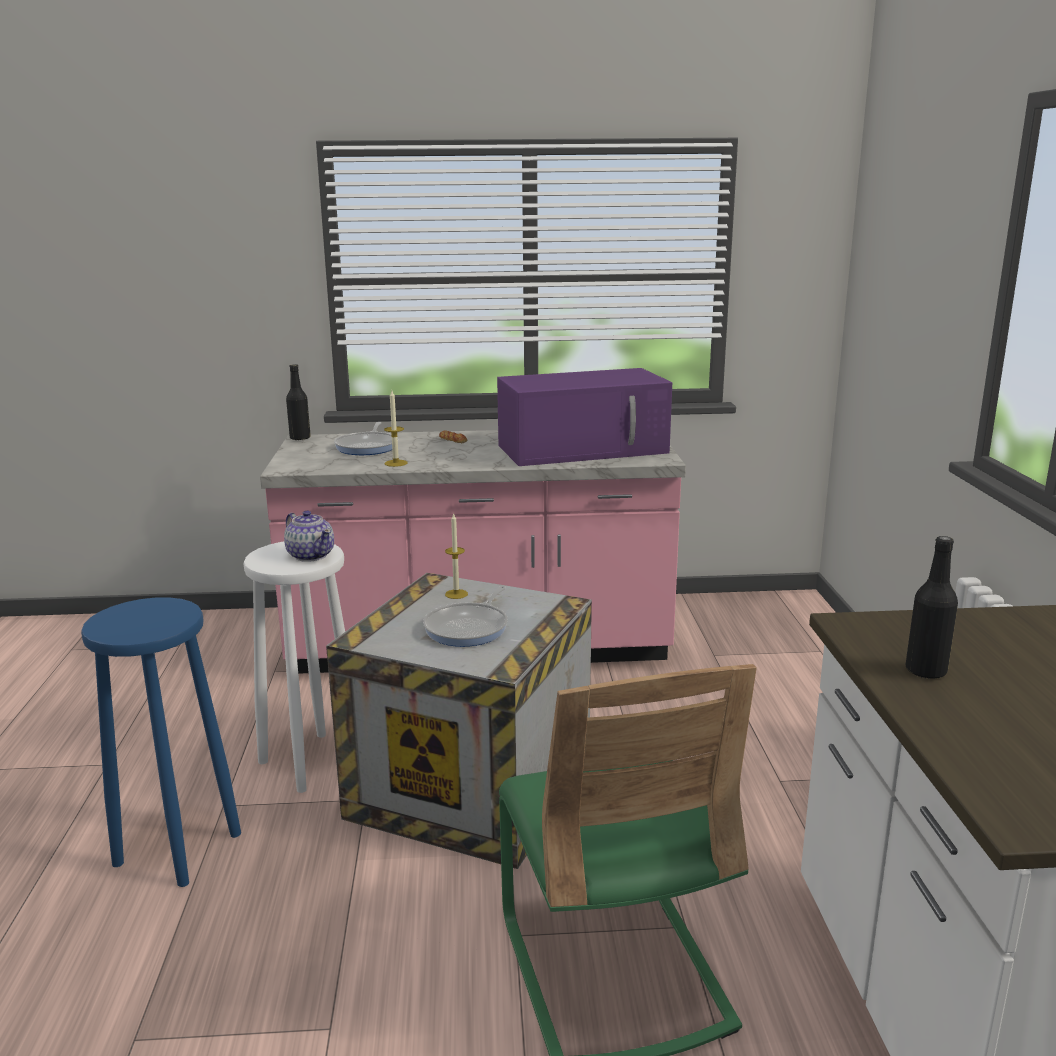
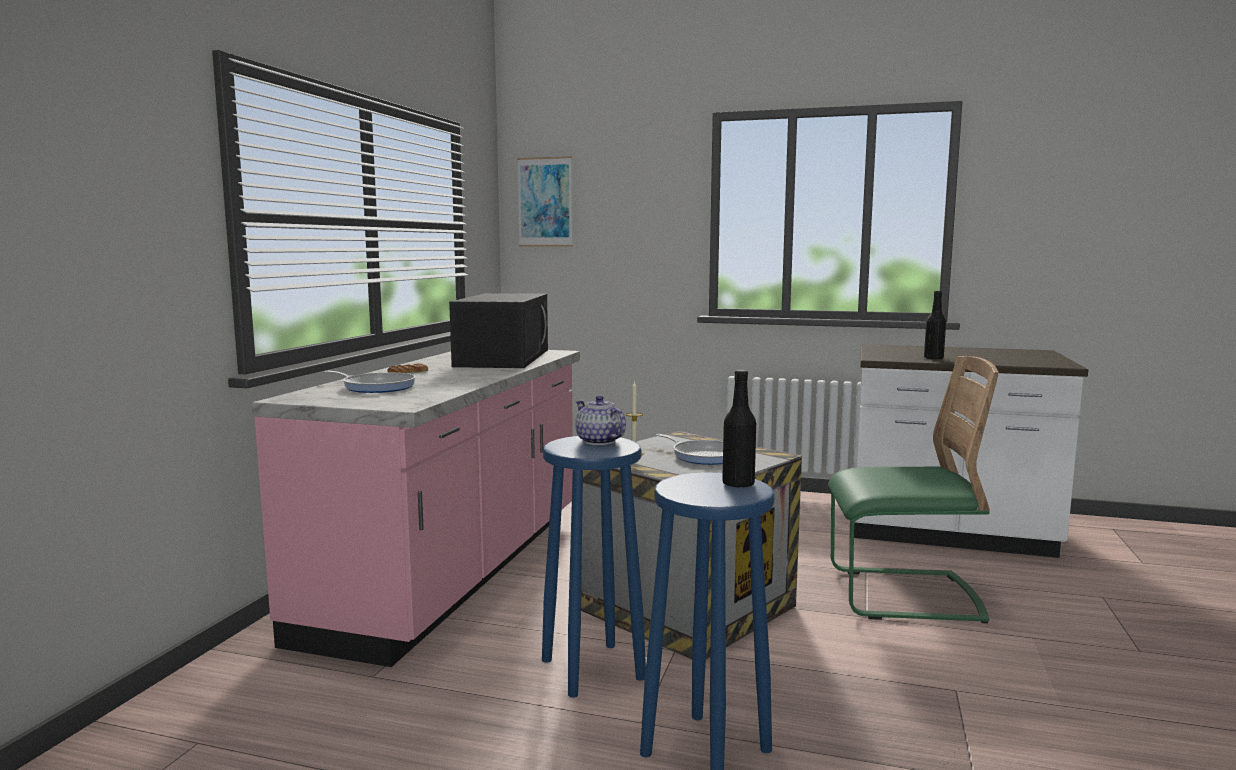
camera: 70 degrees left, 10 degrees down
white stool [244,541,345,793] -> blue stool [542,436,646,698]
teapot [284,510,334,562] -> teapot turned 105 degrees counterclockwise [575,395,626,445]
black bottle [286,364,311,440] -> black bottle moved to [722,370,756,488]
candle [384,391,407,467] -> none
purple microwave [497,368,672,466] -> black microwave [449,293,548,368]
none -> picture [517,156,573,246]

